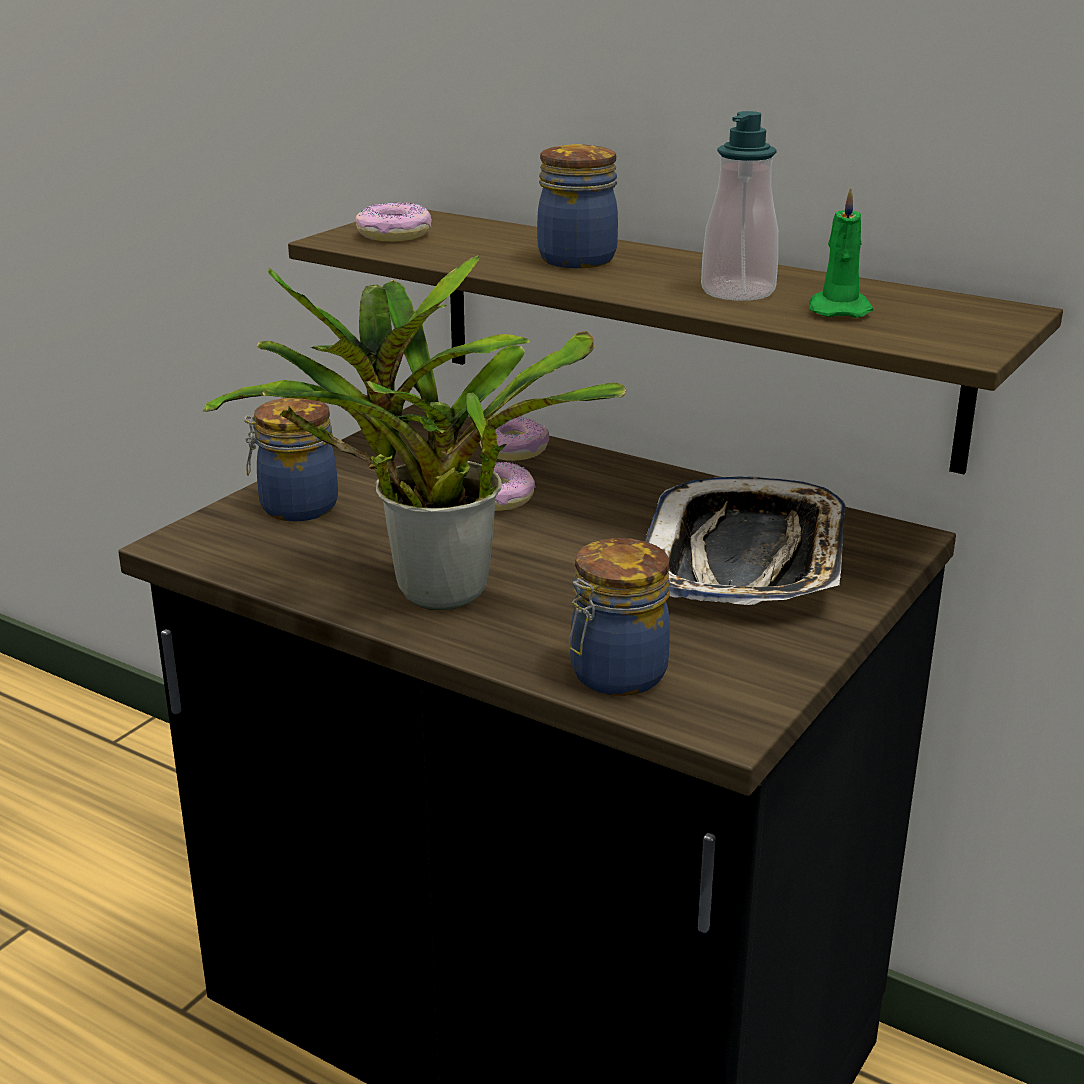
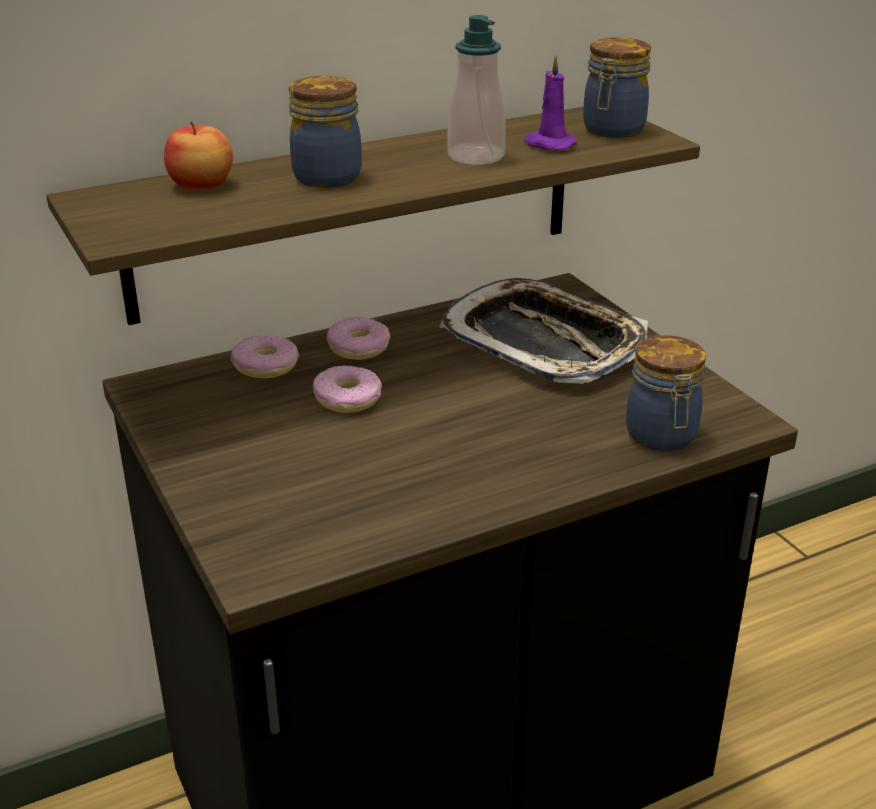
camera: 60 degrees left, 5 degrees up
potted plant [202,255,626,610] -> none
jar [244,398,338,522] -> jar moved to [583,37,651,138]
donut [356,202,432,241] -> donut moved to [326,317,390,360]
green candle [809,188,873,318] -> purple candle [524,54,577,151]
none -> apple [164,121,233,189]

